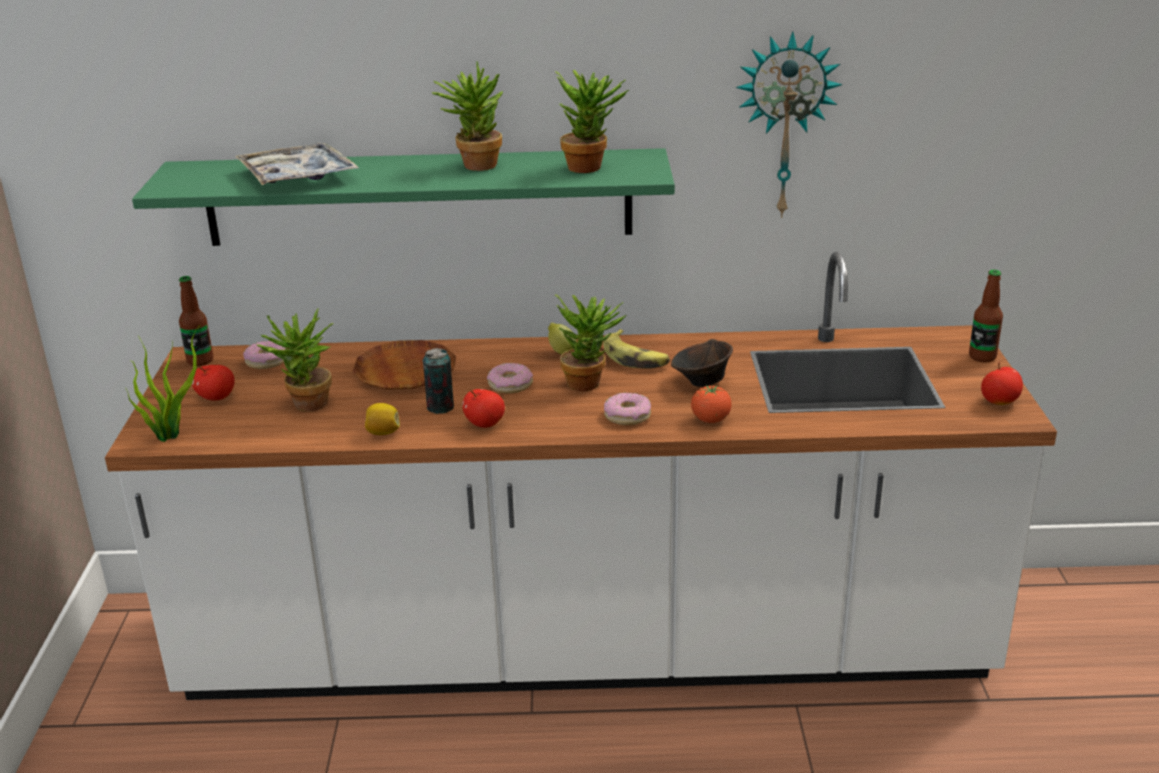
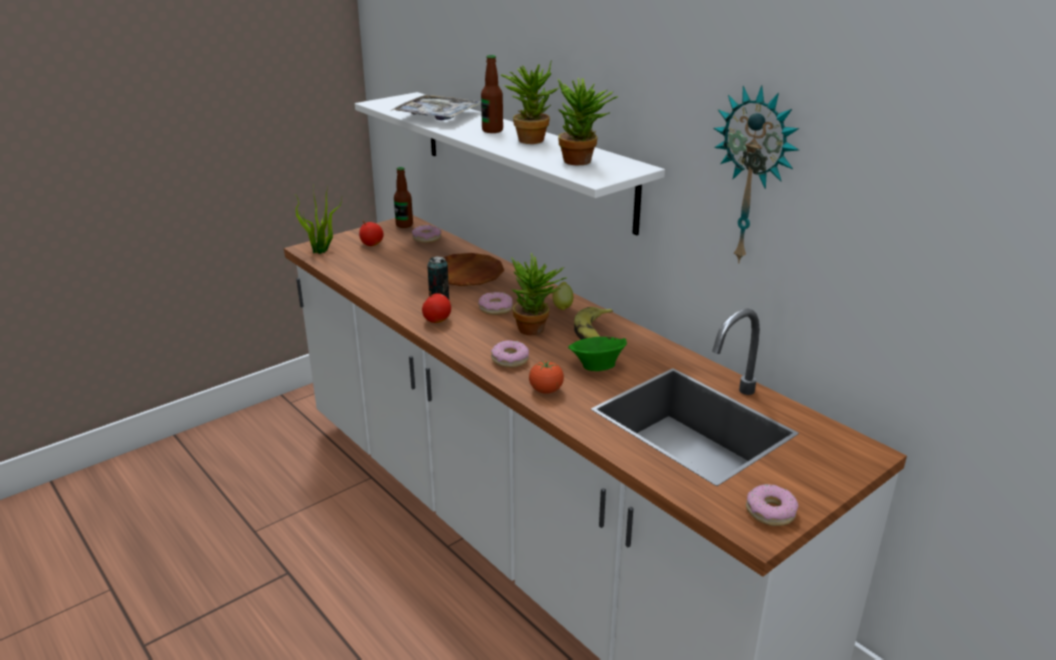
camera: 50 degrees right, 0 degrees up
green shelf [132,148,675,246] -> white shelf [355,92,665,235]
potted plant [257,308,334,412] -> none
lemon [365,403,400,435] -> none
brown bowl [671,339,733,387] -> green bowl [568,337,627,371]
bottle [969,270,1003,362] -> bottle moved to [481,55,503,133]
apple [981,362,1023,405] -> donut [746,484,799,526]

